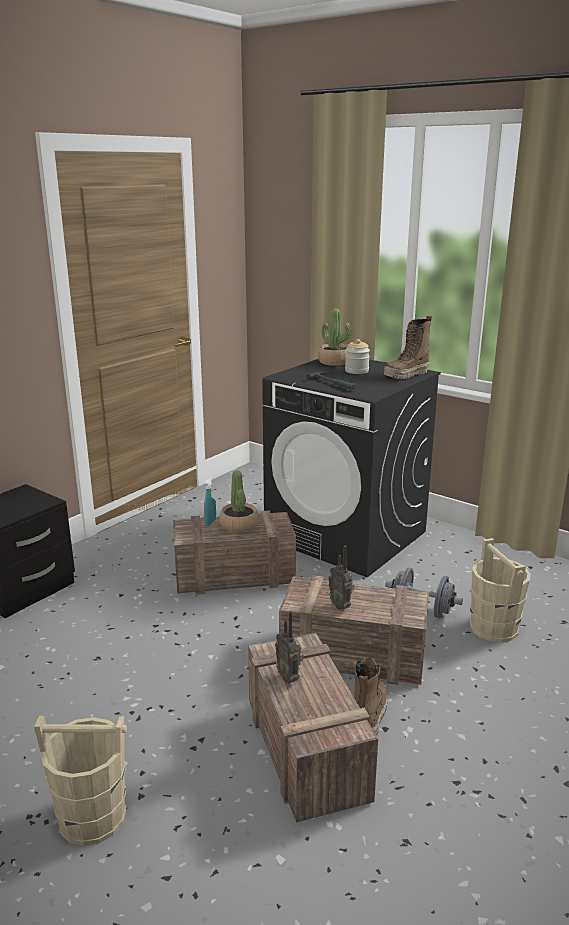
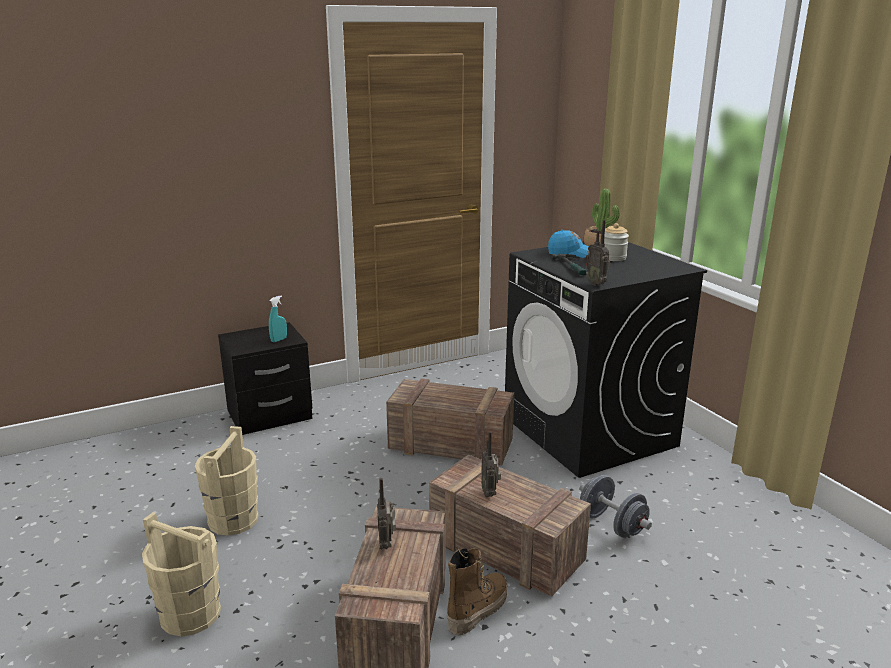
camera: 25 degrees right, 0 degrees up
turquoise spray bottle [204,476,216,526] -> turquoise spray bottle moved to [269,295,287,342]
potted plant [219,470,259,533] -> none
boot [384,315,432,379] -> none
beige bucket [470,538,531,643] -> beige bucket moved to [195,426,258,536]
none -> blue cap [548,230,589,258]
none -> radio [586,220,611,286]

